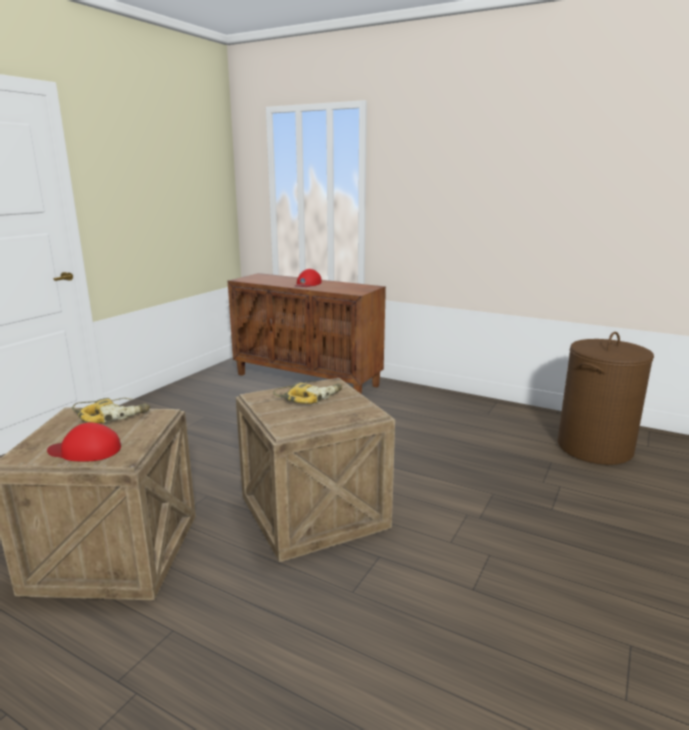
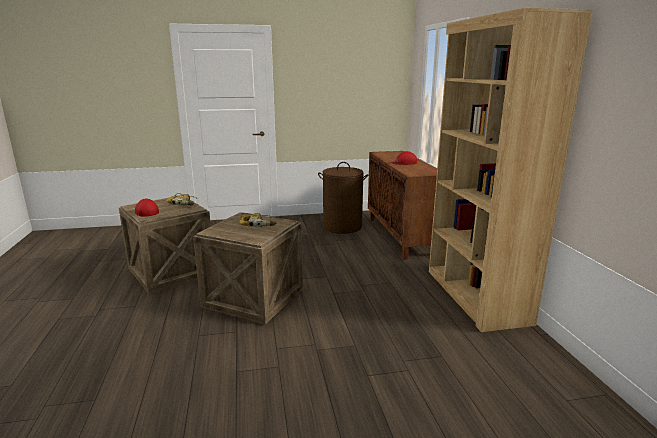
camera: 50 degrees right, 0 degrees up
brown laundry basket [558,332,654,465] -> brown laundry basket moved to [318,162,368,234]
none -> brown bookcase [429,8,593,332]

